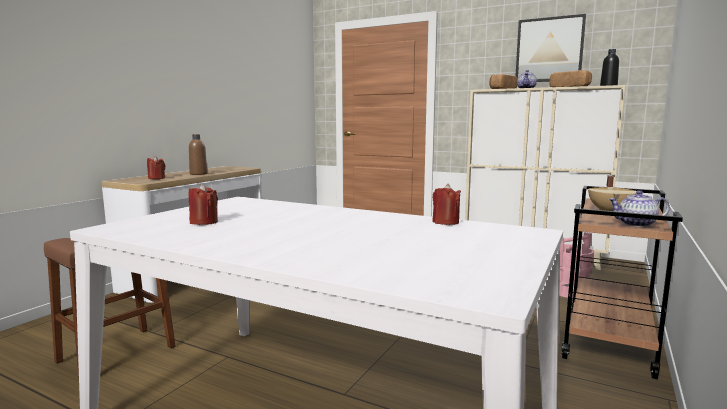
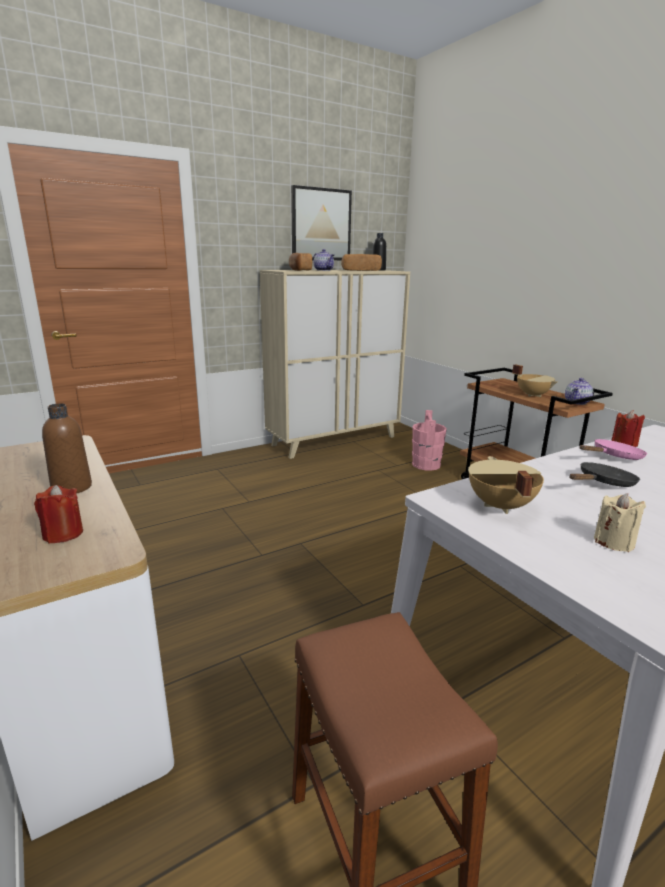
camera: 60 degrees left, 10 degrees up
red candle [189,184,218,225] -> beige candle [594,493,646,552]
none -> beige cooking pot [468,456,544,514]
none -> black frying pan [570,462,640,487]
none -> pink frying pan [580,439,647,460]

